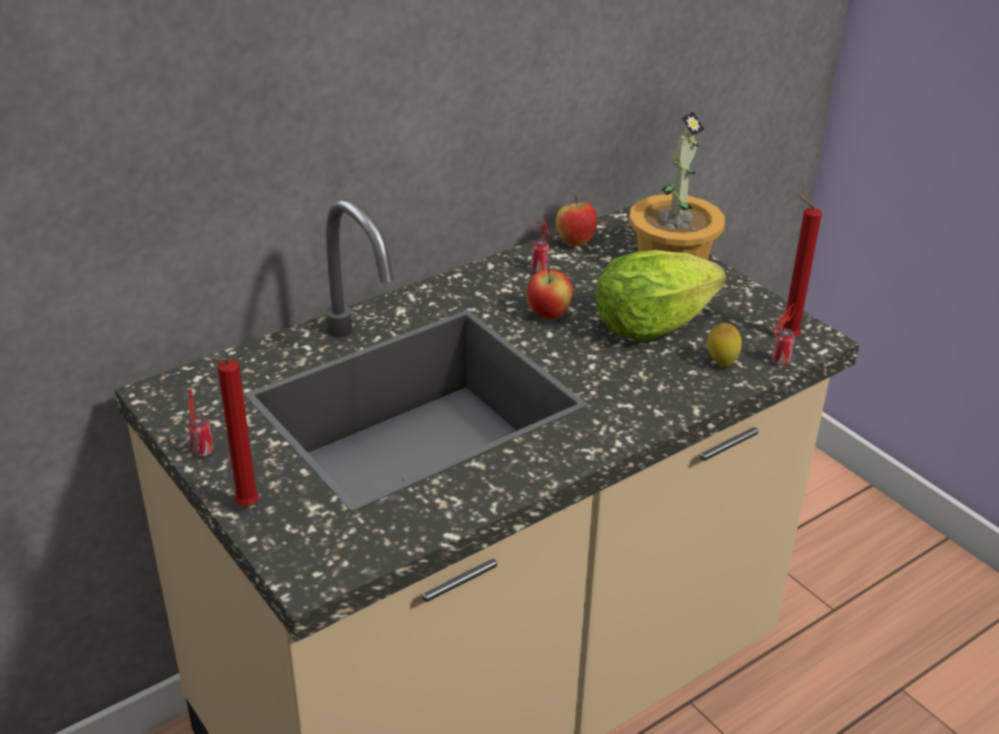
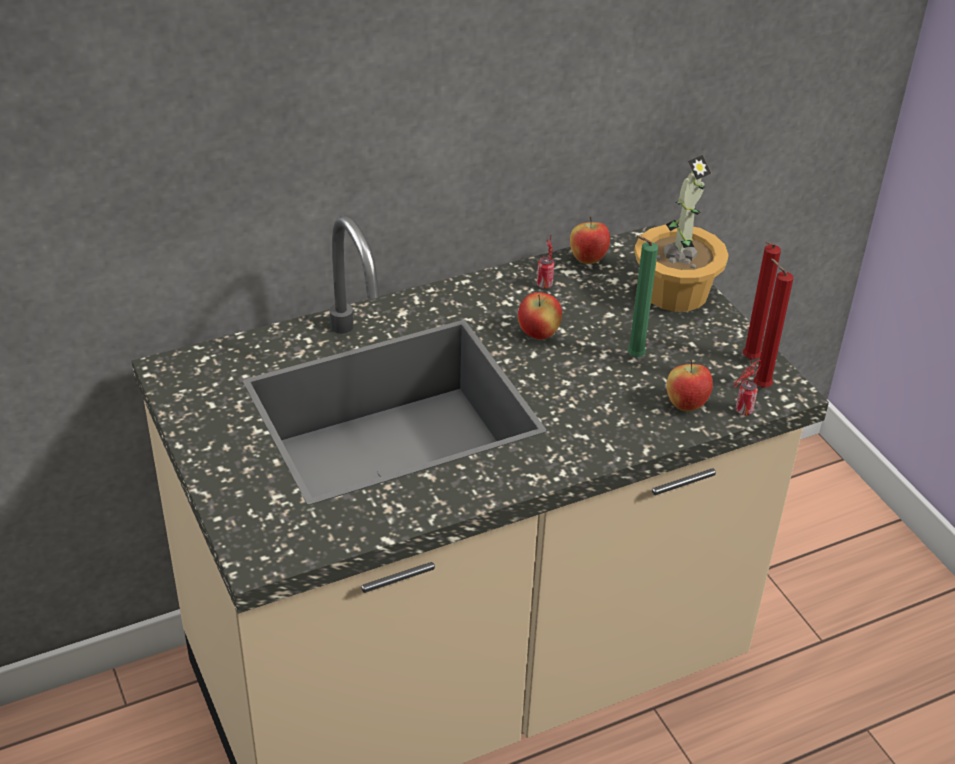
camera: 10 degrees right, 5 degrees up
can [188,389,214,457] -> none
red candle [209,357,259,506] -> red candle moved to [743,241,781,359]
lettuce [596,250,726,341] -> green candle [627,235,658,357]
lemon [707,323,742,367] -> apple [666,359,713,411]

